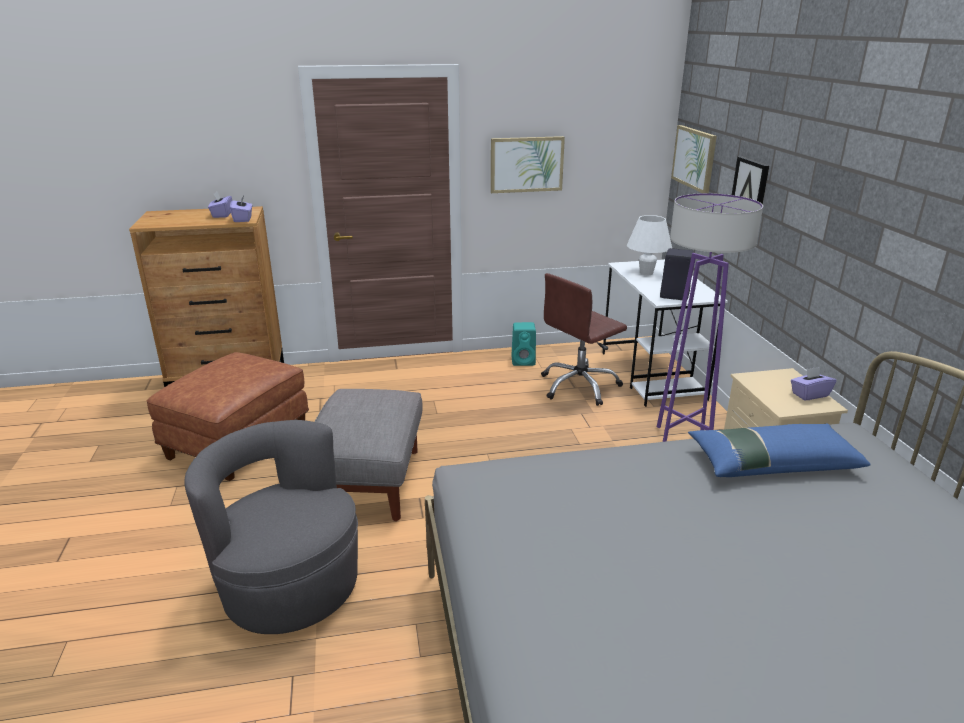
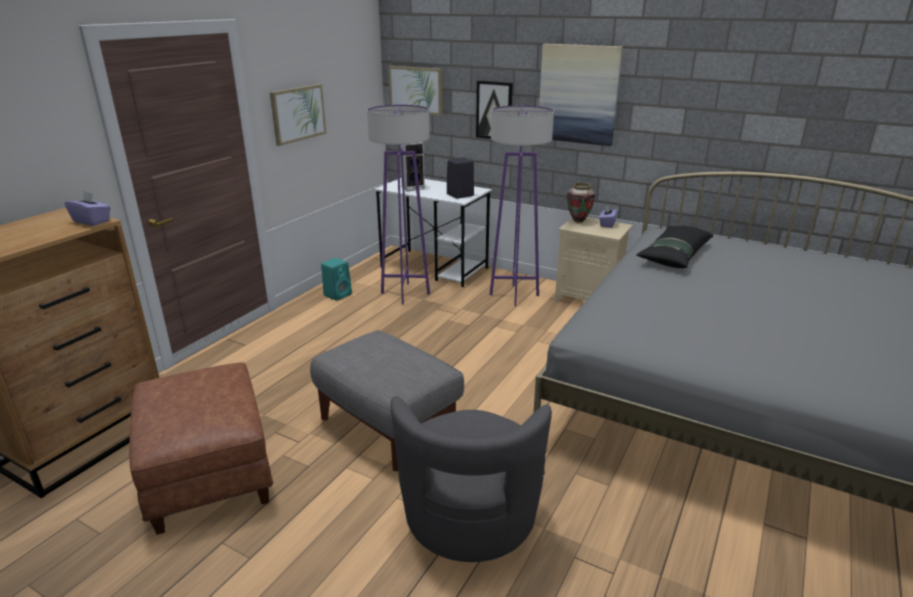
camera: 50 degrees left, 0 degrees up
grey armchair [184,420,358,634] -> grey armchair turned 75 degrees counterclockwise [391,396,552,562]
purple tissue box [208,191,232,218] -> none
brown office chair [541,273,627,406] -> purple floor lamp [367,105,430,305]
white table lamp [627,215,672,275] -> speaker [400,142,425,191]
blue pillow [688,424,871,477] -> black pillow [637,226,713,268]
none -> picture [539,43,623,146]
none -> vase [567,182,595,223]

